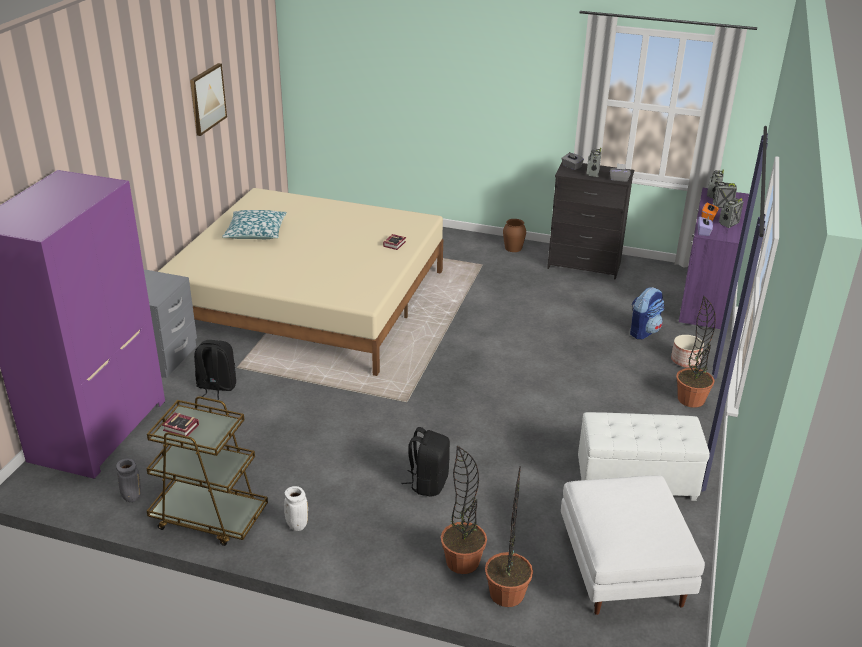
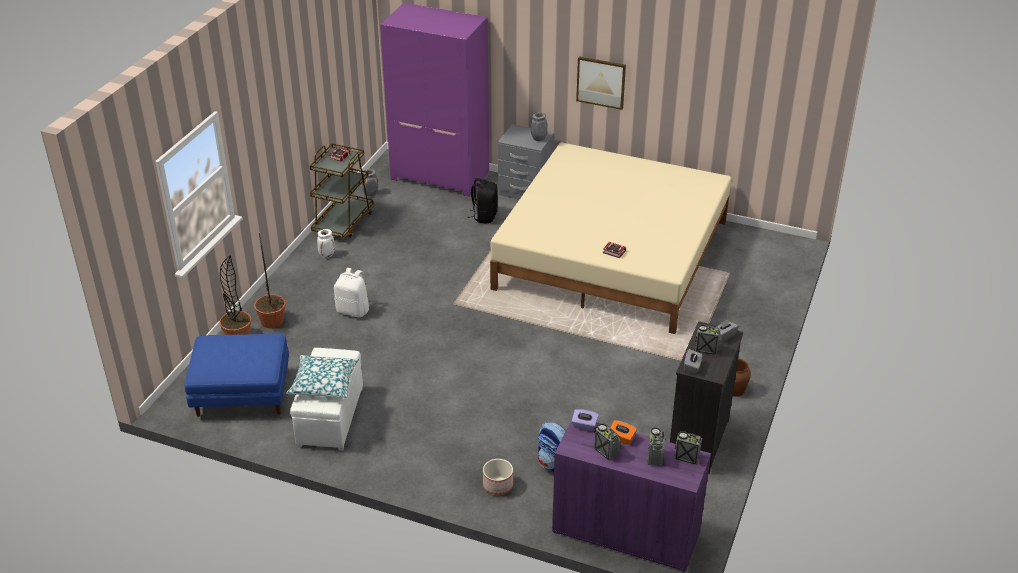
camera: 95 degrees right, 5 degrees up
picture [190,63,227,136] -> picture moved to [576,56,626,110]
pillow [222,210,287,239] -> pillow moved to [286,355,359,398]
black backpack [402,427,450,496] -> white backpack [334,268,369,318]
white ottoman [561,475,705,615] -> blue ottoman [184,334,289,417]
potted plant [677,295,716,408] -> none
none -> grey vase [531,113,547,141]

